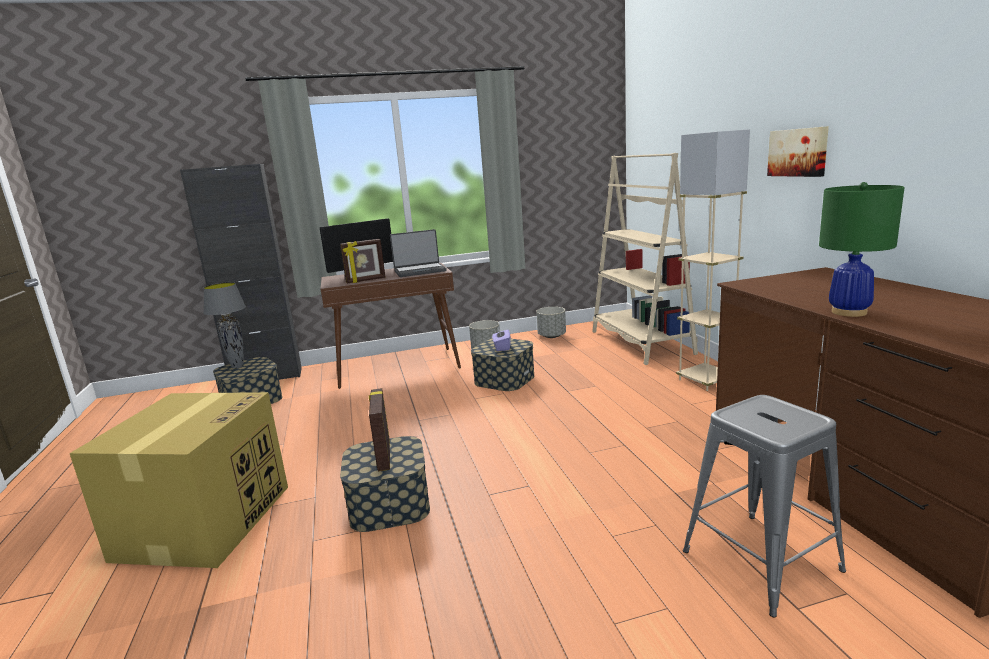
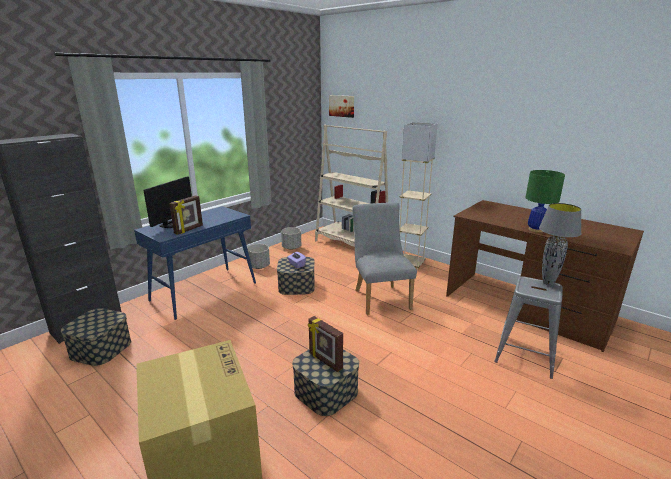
camera: 35 degrees left, 5 degrees up
grey table lamp [203,282,246,369] -> grey table lamp moved to [539,203,581,286]
brown console table [320,263,461,389] -> blue console table [134,206,256,320]
laptop [390,229,447,277] -> none
picture [767,126,829,177] -> picture moved to [329,95,354,118]
none -> grey chair [353,202,417,315]

